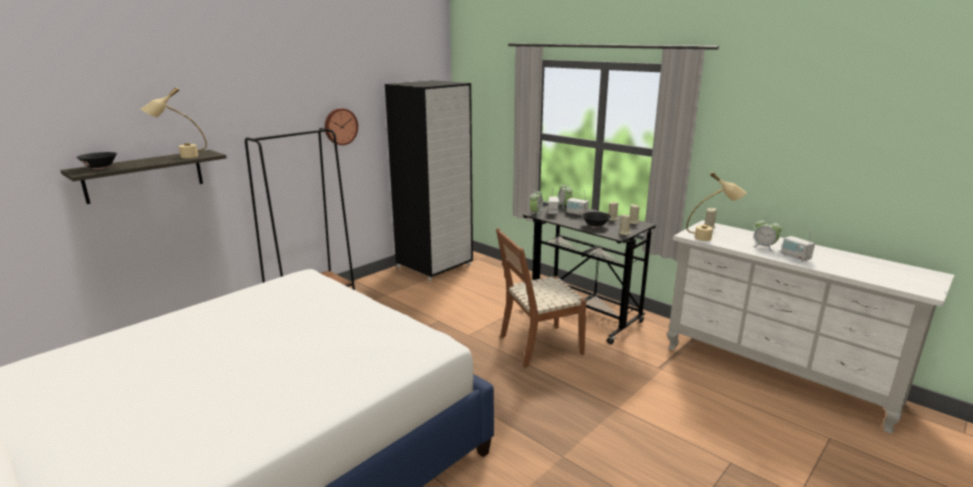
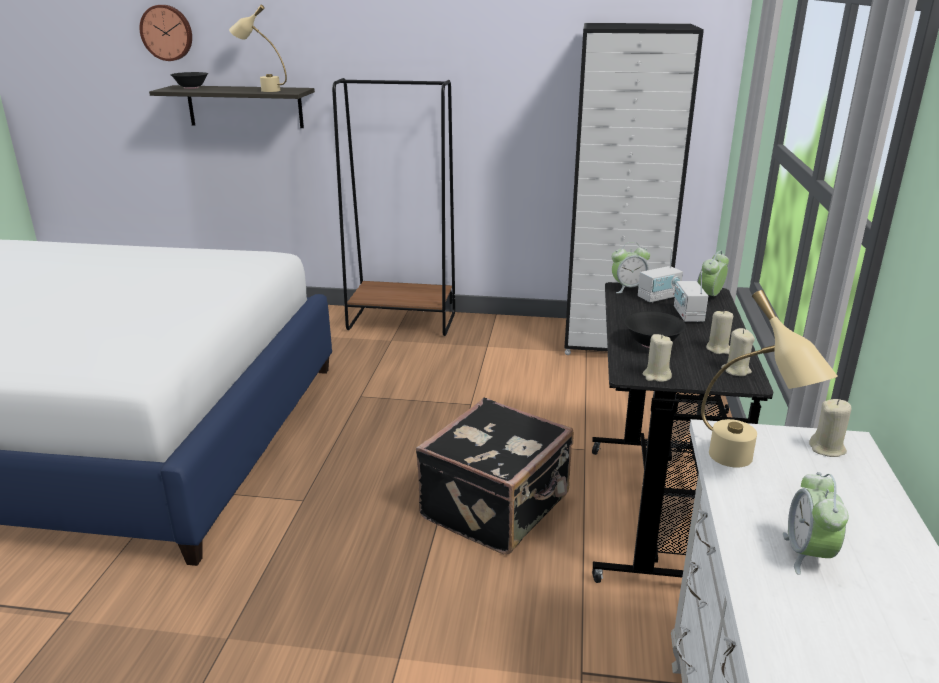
camera: 55 degrees right, 5 degrees up
wall clock [325,108,358,145] -> wall clock moved to [139,5,192,61]
chair [496,228,586,368] -> black suitcase [416,397,574,554]
radio [781,229,815,261] -> none

